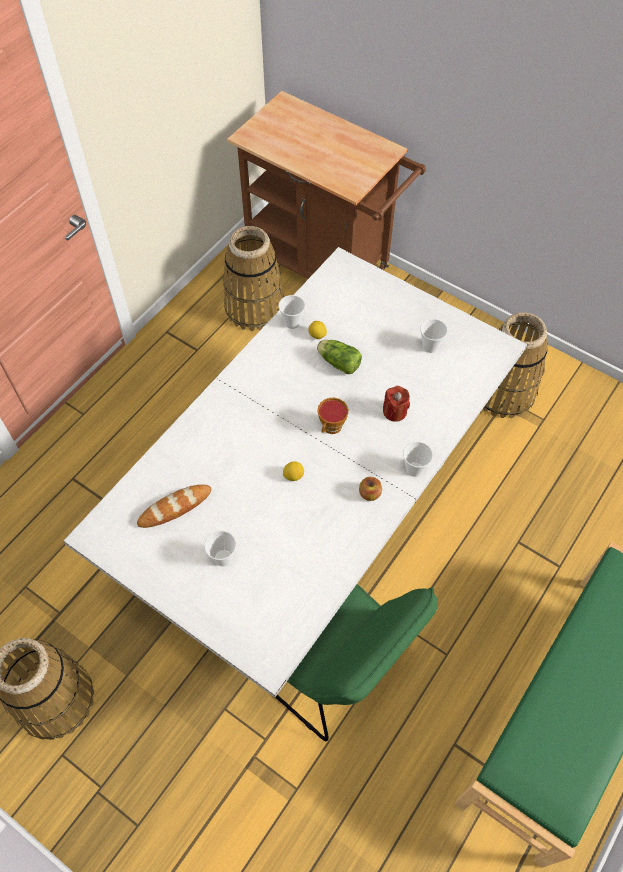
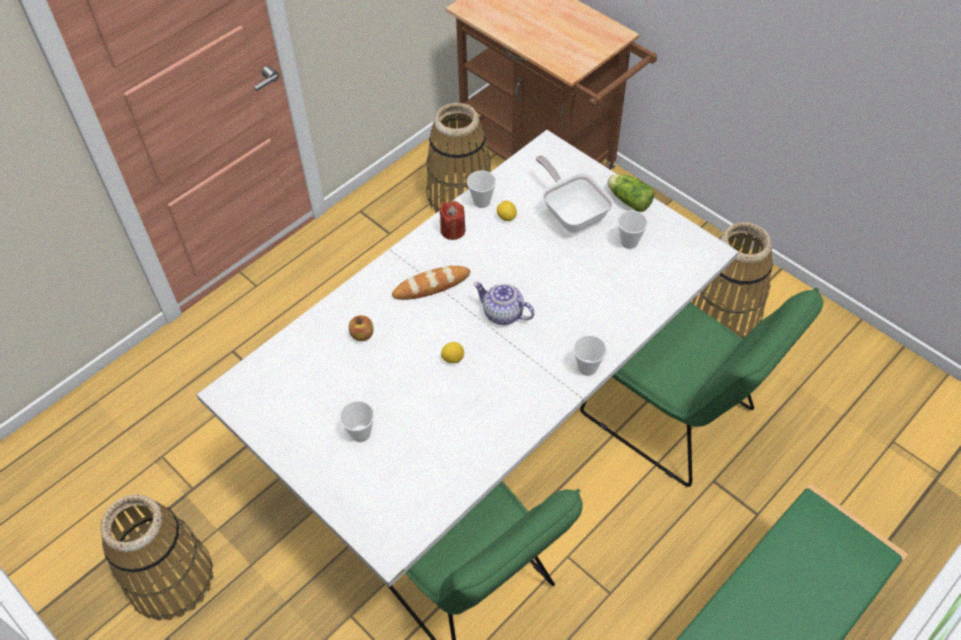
camera: 10 degrees right, 5 degrees down
bread [137,485,211,528] -> bread moved to [392,266,470,300]
lettuce [317,340,362,374] -> lettuce moved to [607,174,655,212]
cup [318,398,349,434] -> teapot [473,282,535,325]
apple [359,477,382,501] -> apple moved to [349,315,374,341]
red candle [383,386,410,422] -> red candle moved to [439,201,465,240]
none -> frying pan [536,155,614,233]
none -> green chair [580,287,823,487]

